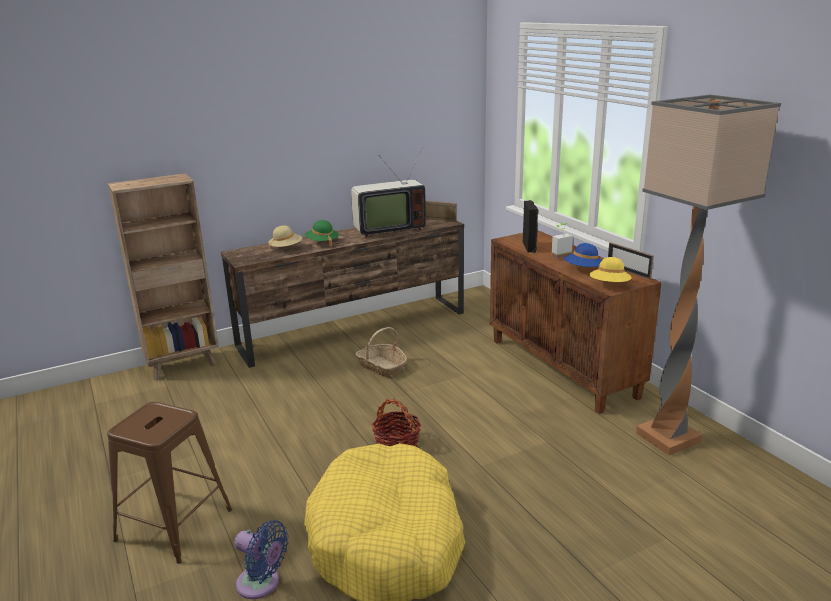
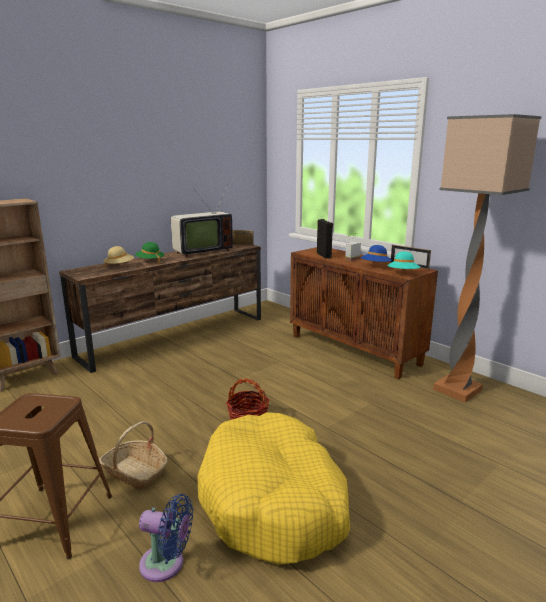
camera: 15 degrees left, 5 degrees down
basket [355,327,407,377] -> basket moved to [99,421,167,489]
yellow hat [589,257,632,282] -> turquoise hat [387,251,420,270]

